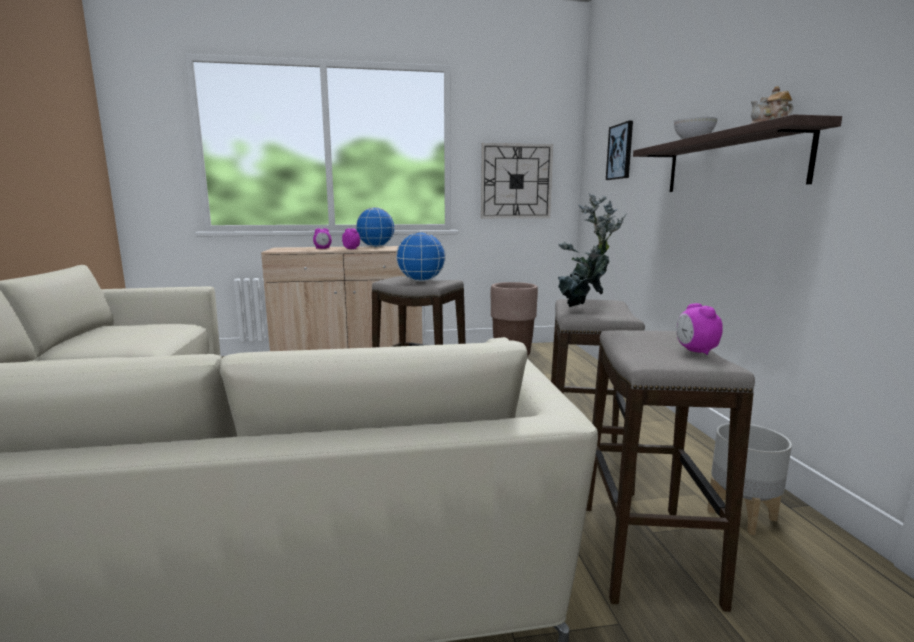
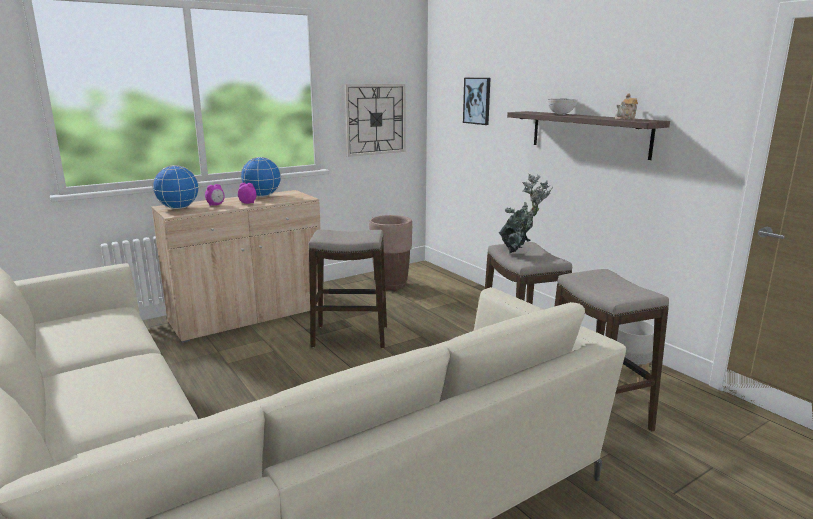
camera: 25 degrees left, 5 degrees up
globe [396,232,446,282] -> globe moved to [153,165,199,209]
alarm clock [676,303,723,355] -> none

